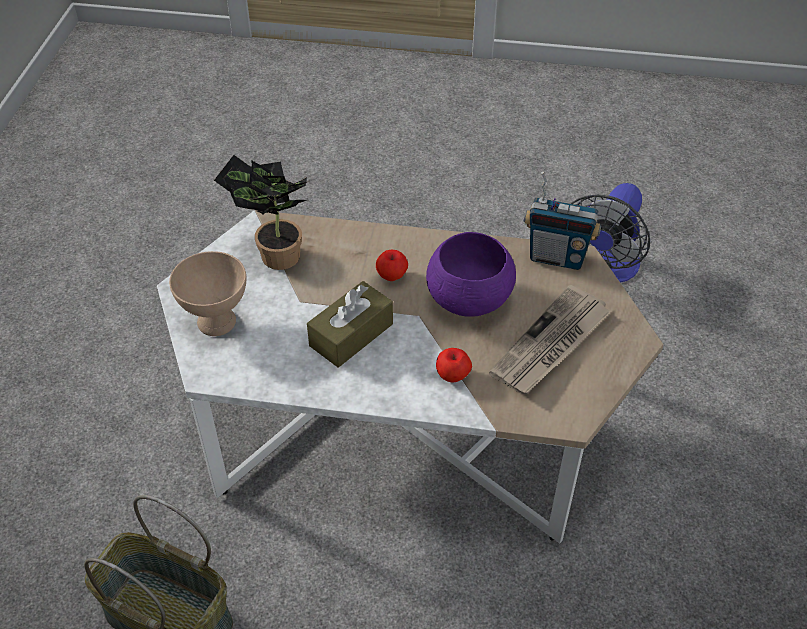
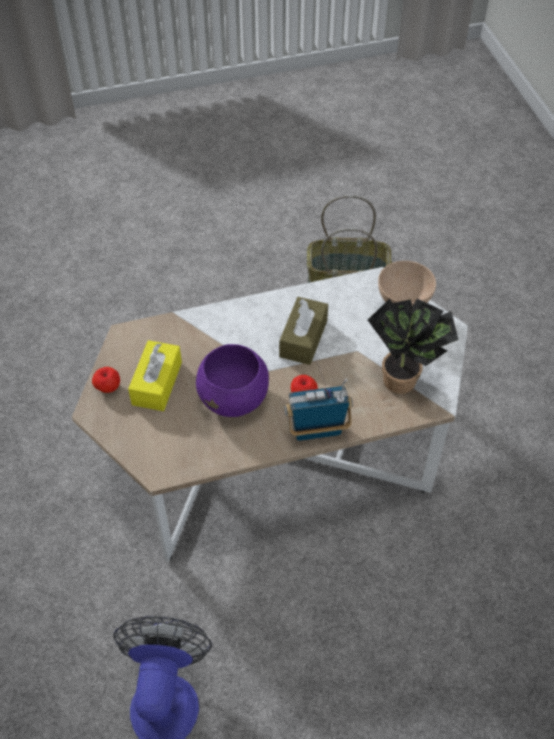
camera: 155 degrees right, 5 degrees up
apple [436,348,472,382] -> apple moved to [92,367,120,393]
newspaper [489,285,611,394] -> yellow tissue box [128,340,182,411]
radio [524,172,602,270] -> radio moved to [284,378,353,441]

